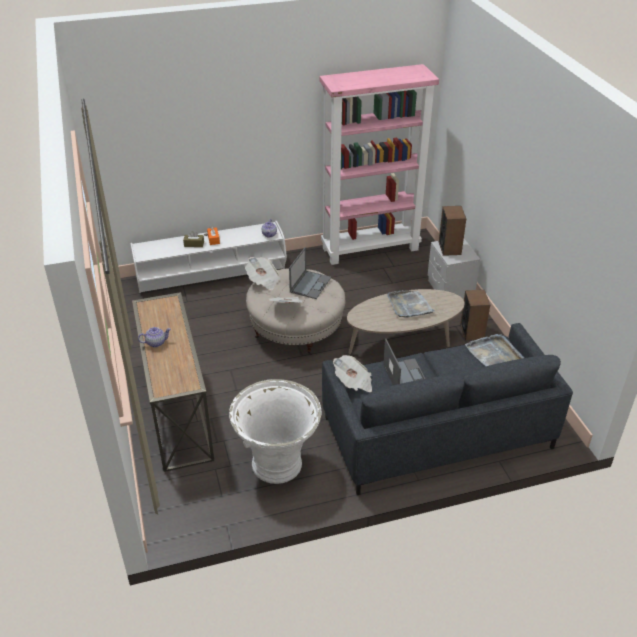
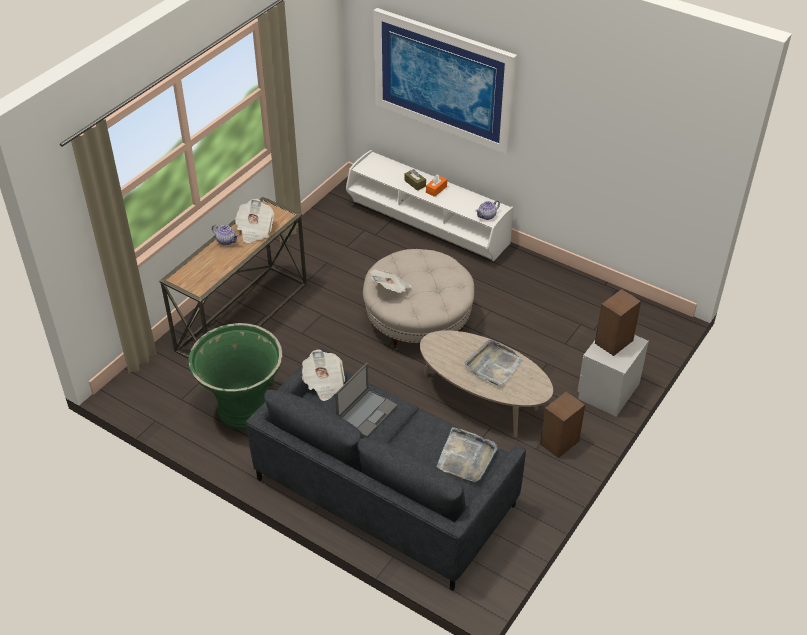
camera: 50 degrees right, 5 degrees up
white planter [229,379,322,484] -> green planter [189,323,282,429]
newspaper [245,257,281,290] -> newspaper moved to [235,199,274,243]
laptop [289,247,331,299] -> none
pink bookcase [320,64,439,265] -> none
none -> picture [374,8,517,154]

